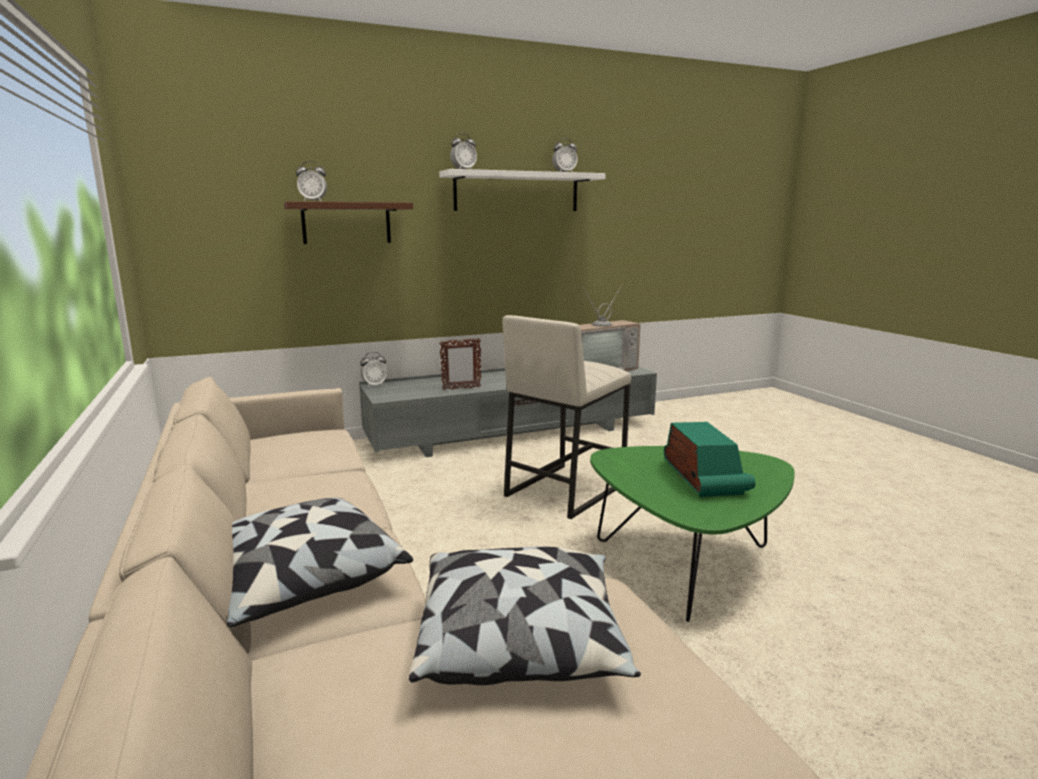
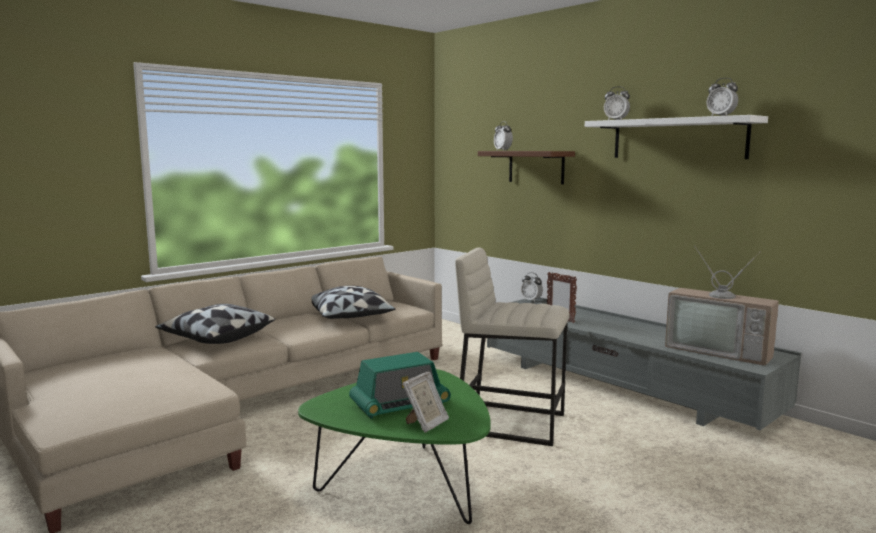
camera: 70 degrees right, 5 degrees down
pillow [409,547,641,685] -> pillow moved to [311,286,395,319]
none -> picture frame [402,372,449,433]

